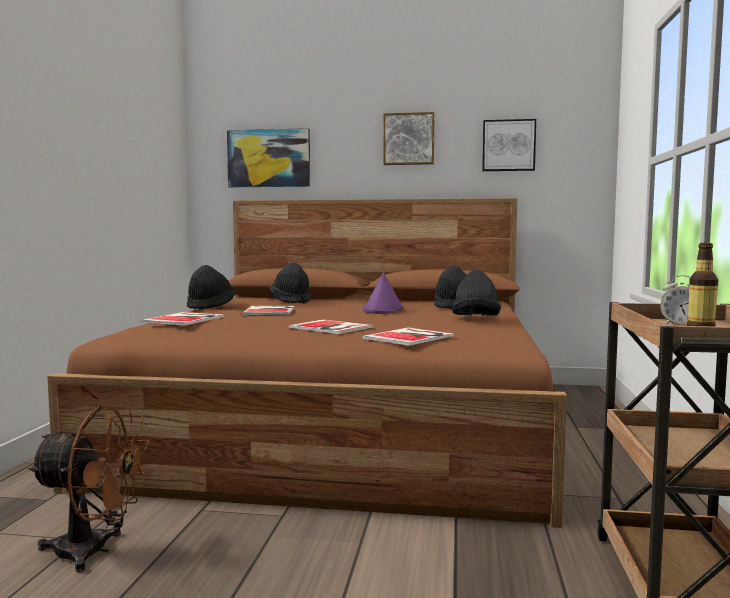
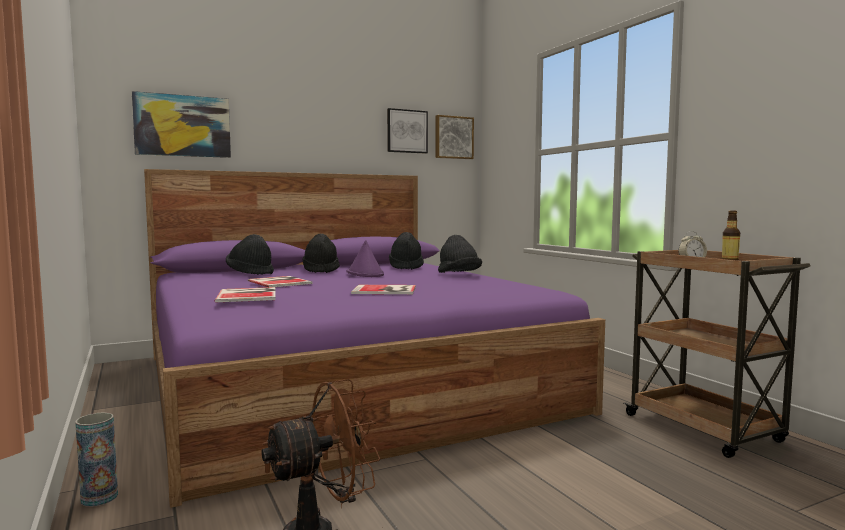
camera: 35 degrees left, 0 degrees up
brown bed [47,198,567,528] -> purple bed [144,169,605,508]
black hat [187,265,235,310] -> black hat moved to [302,234,340,273]
book [362,327,454,346] -> none
picture [383,112,435,165] -> picture moved to [435,115,474,159]
none -> vase [75,412,118,507]

